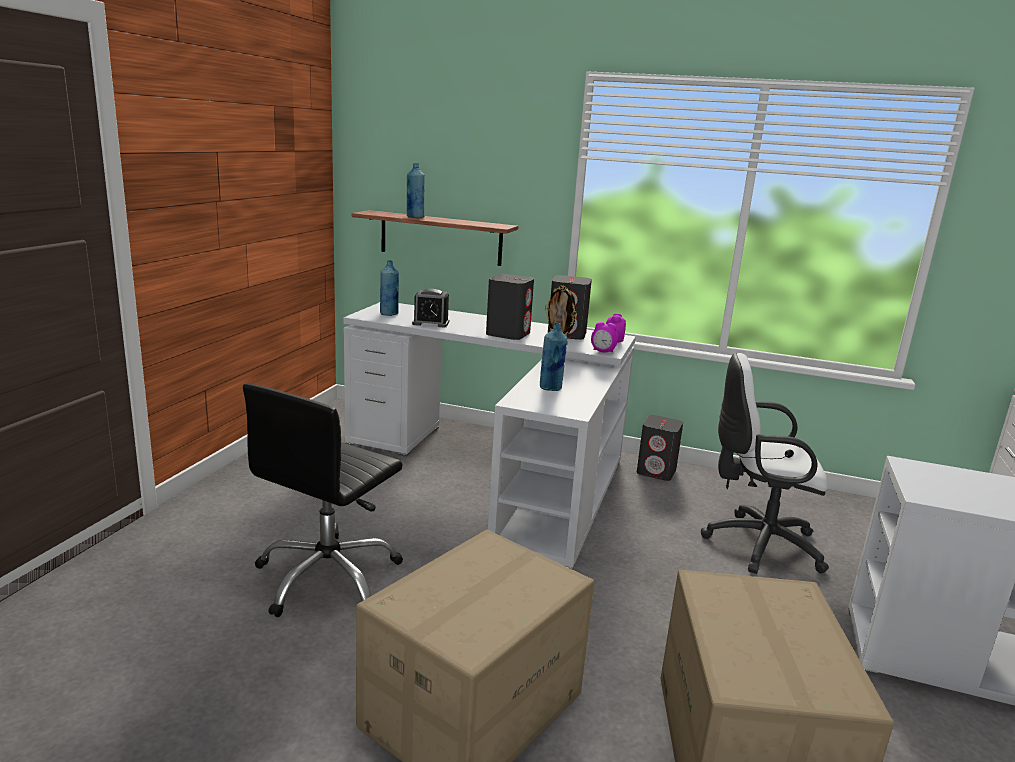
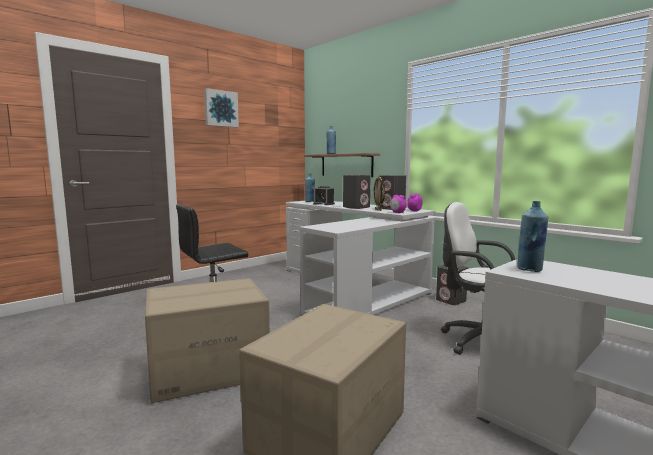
camera: 30 degrees right, 10 degrees down
blue bottle [540,323,567,391] -> blue bottle moved to [517,201,548,272]
none -> picture [204,88,239,128]

